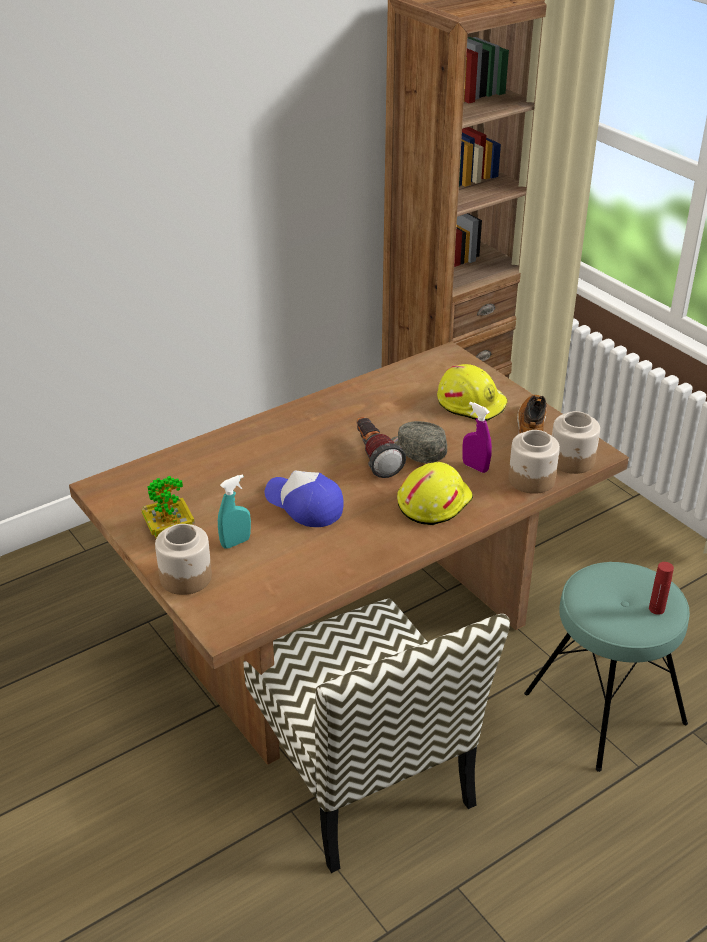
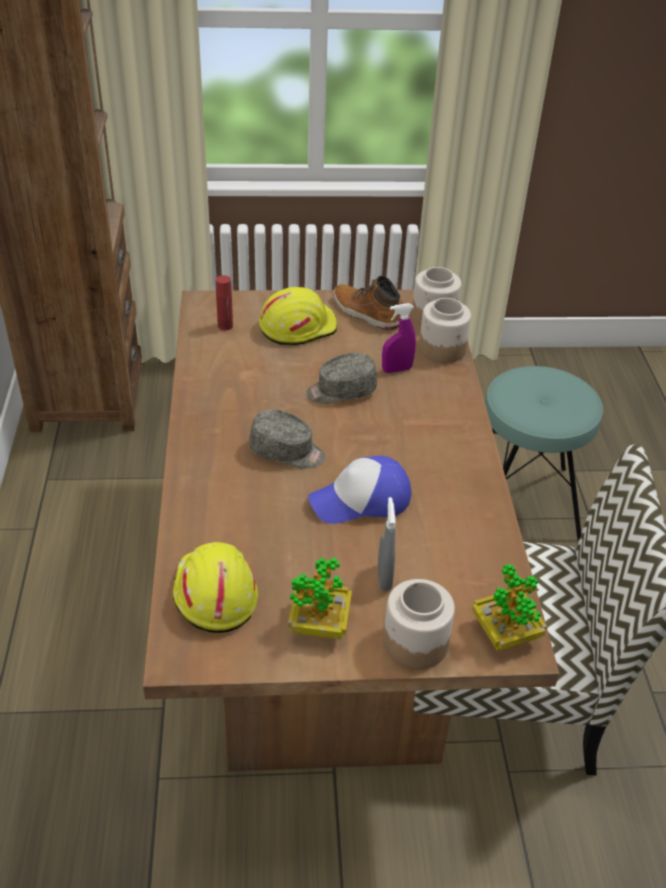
camera: 60 degrees left, 5 degrees up
turquoise spray bottle [218,474,251,549] -> grey spray bottle [378,497,395,591]
flashlight [357,417,406,478] -> none
yellow hard hat [397,462,473,525] -> yellow hard hat moved to [173,542,258,633]
red bottle [649,562,674,615] -> red bottle moved to [216,275,233,330]
none -> grey cap [249,409,325,469]
none -> potted plant [472,564,547,651]

